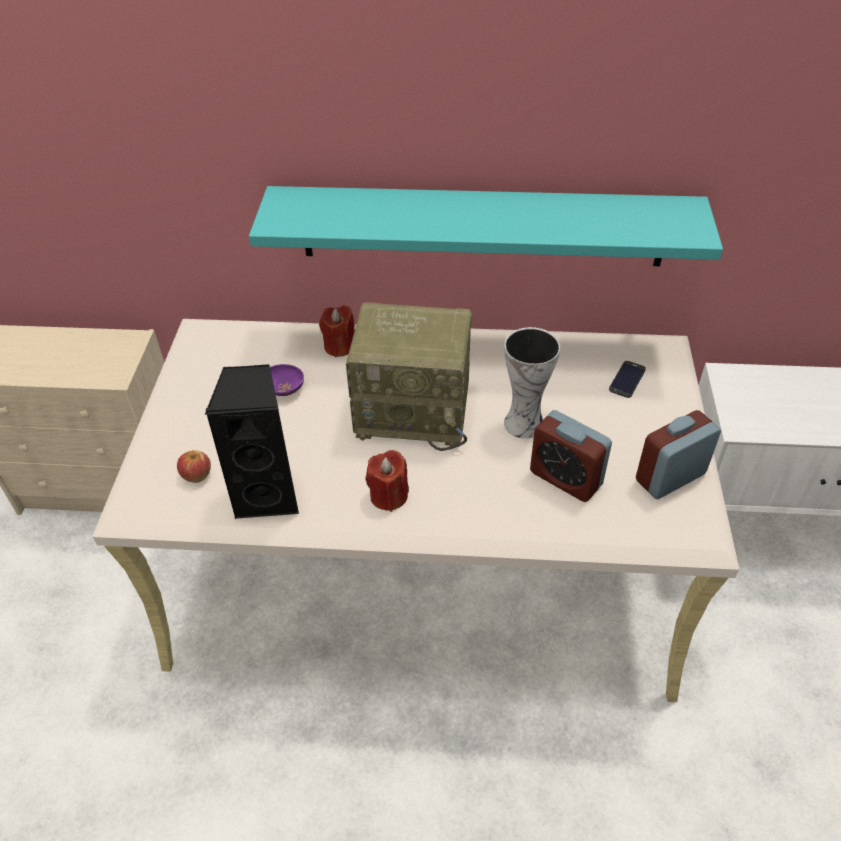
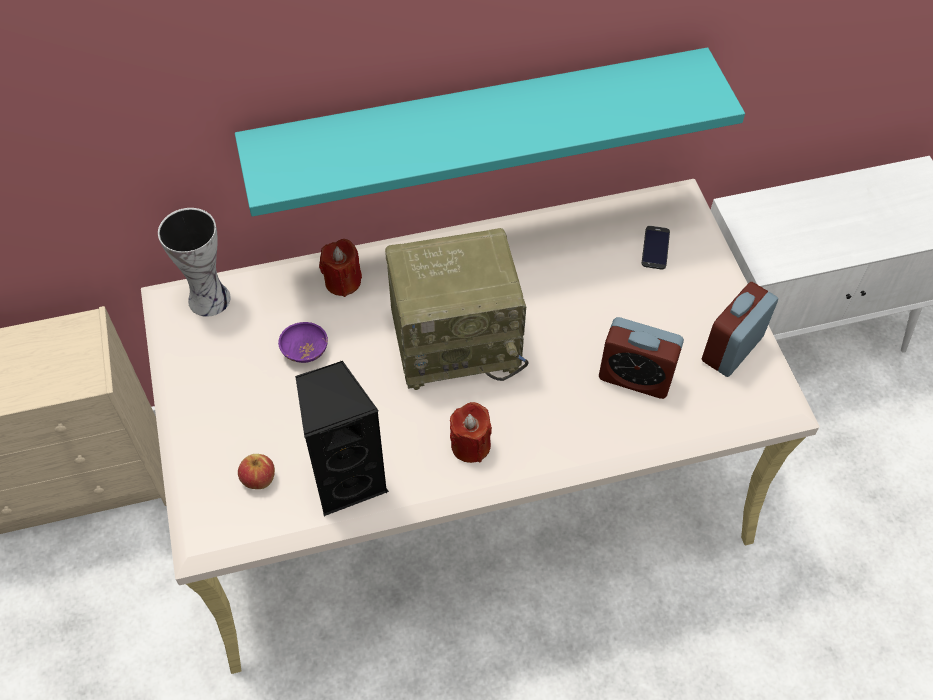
camera: 20 degrees left, 10 degrees up
vase [504,327,560,439] -> vase moved to [158,208,231,317]

